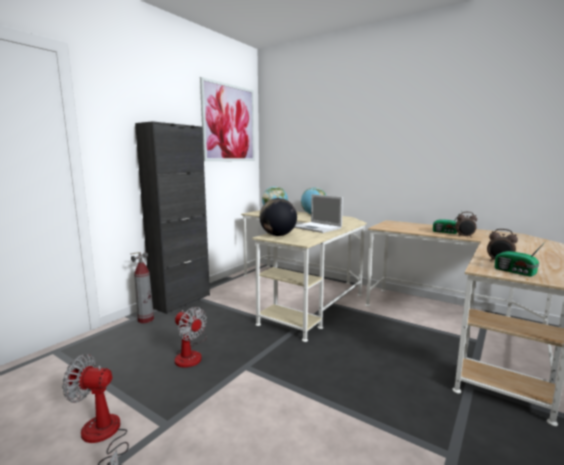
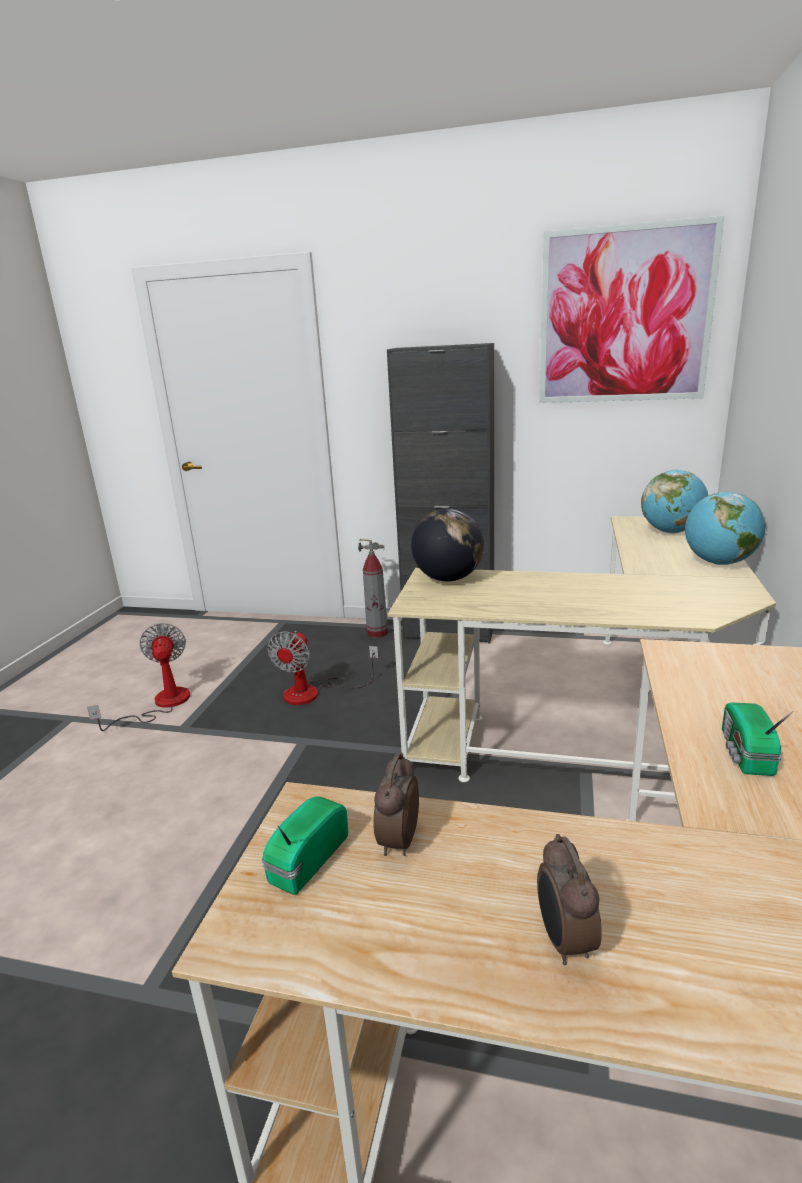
camera: 70 degrees right, 10 degrees up
laptop [294,194,343,233] -> none
alarm clock [455,212,477,238] -> alarm clock moved to [537,834,602,965]

